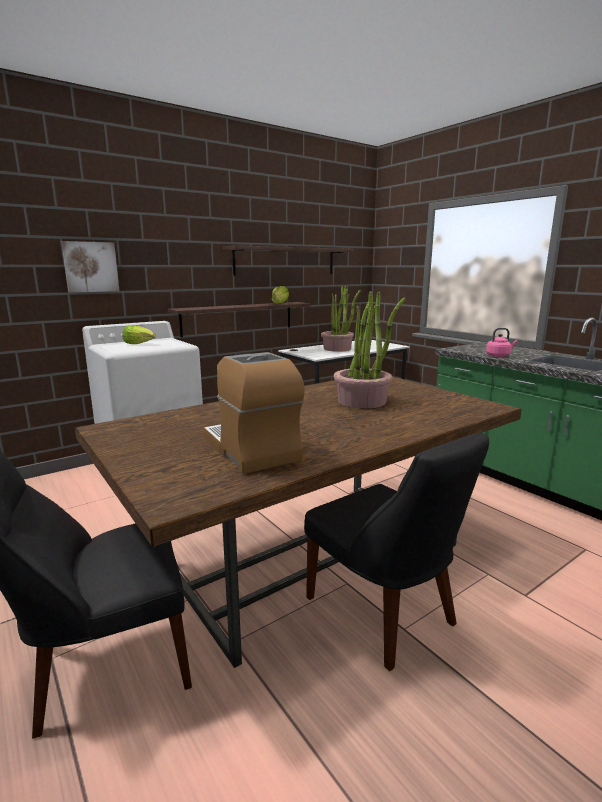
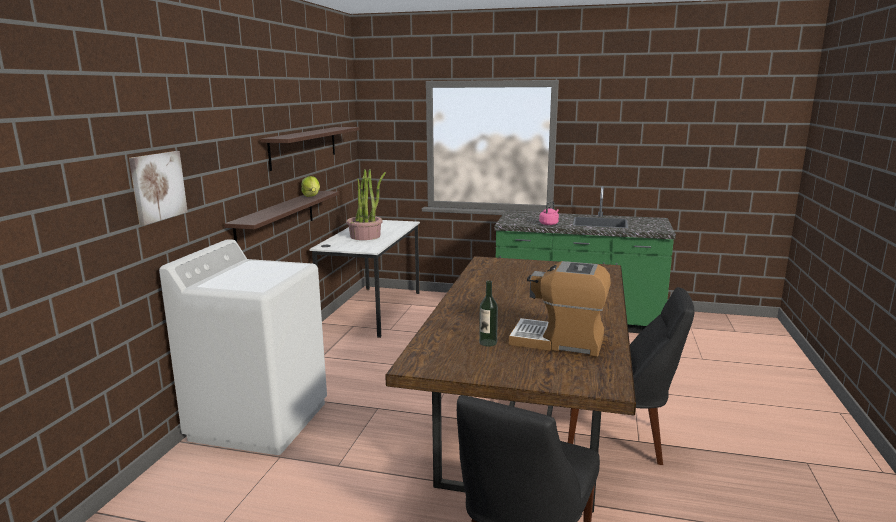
camera: 40 degrees left, 0 degrees up
lettuce [123,325,156,344] -> none
potted plant [334,291,405,409] -> none
none -> bottle [479,280,498,347]

